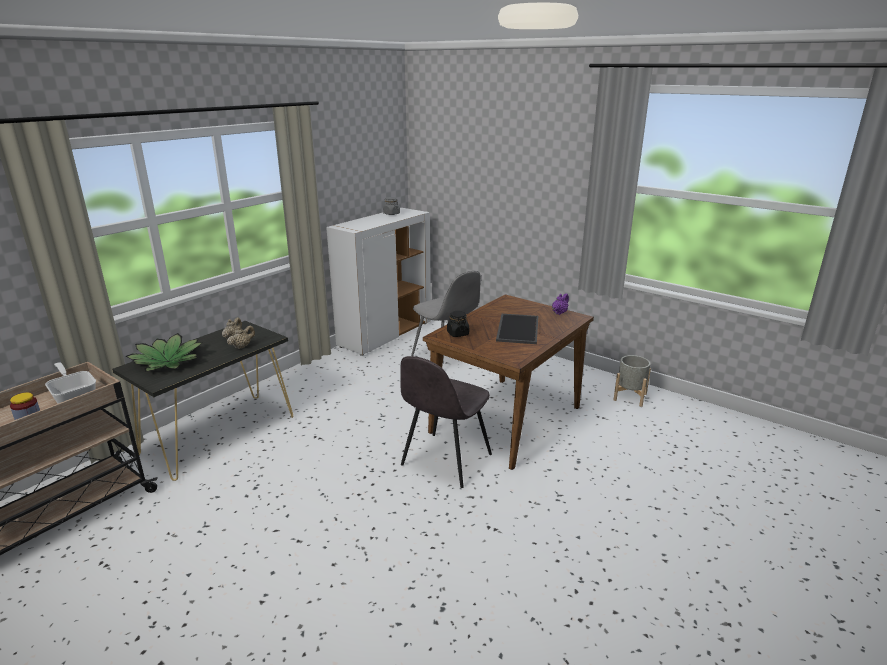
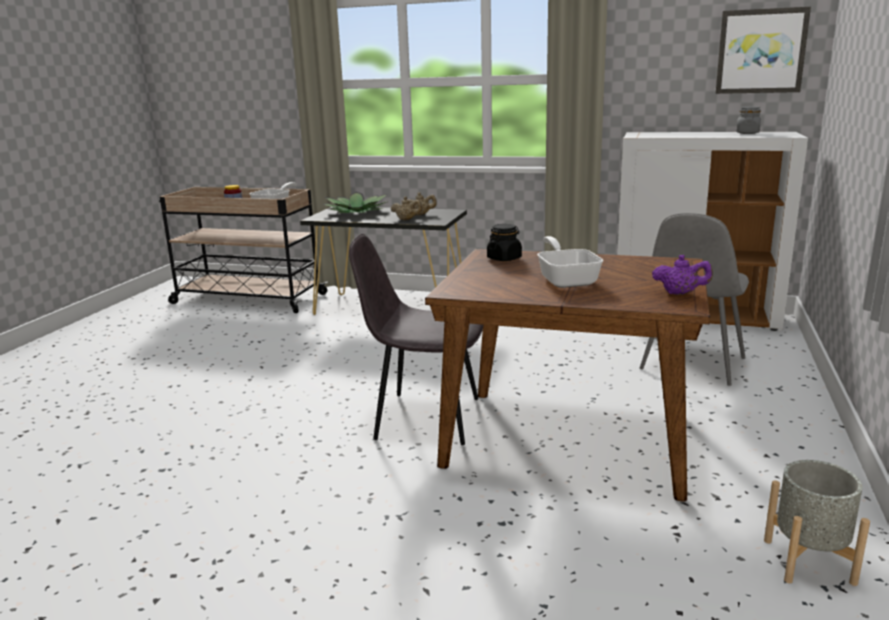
camera: 70 degrees right, 5 degrees down
tray [496,314,538,344] -> frying pan [537,236,604,288]
none -> picture [715,7,811,94]

